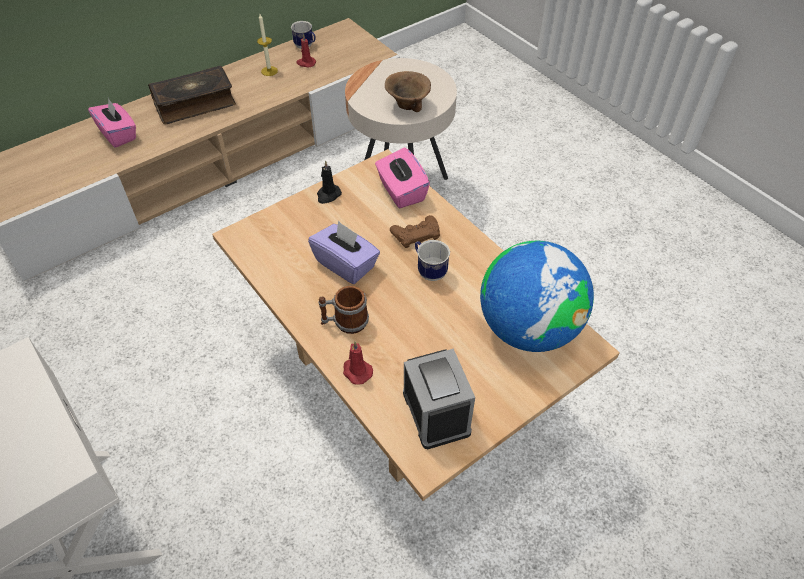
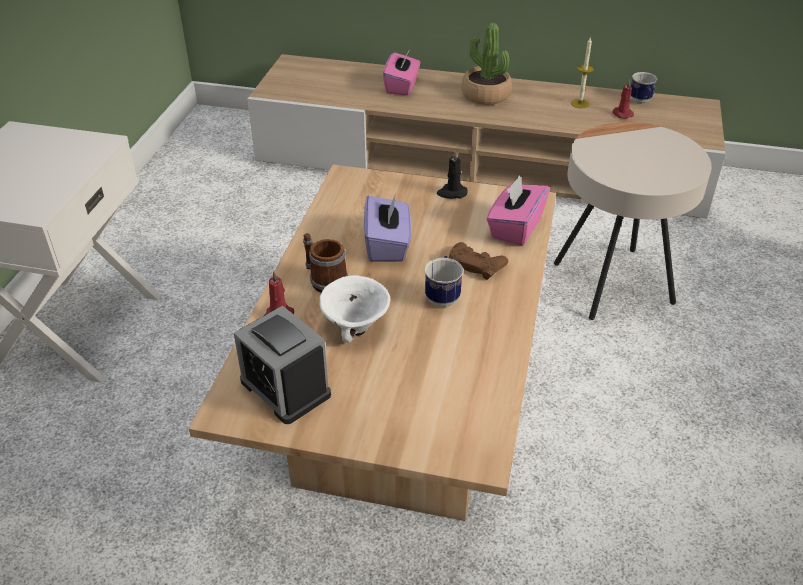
camera: 50 degrees right, 10 degrees down
book [148,66,236,124] -> potted plant [461,23,512,105]
brown bowl [385,71,431,112] -> none
alarm clock [403,348,475,449] -> alarm clock turned 105 degrees clockwise [234,306,331,424]
globe [480,241,594,352] -> none
none -> white bowl [319,275,391,343]

